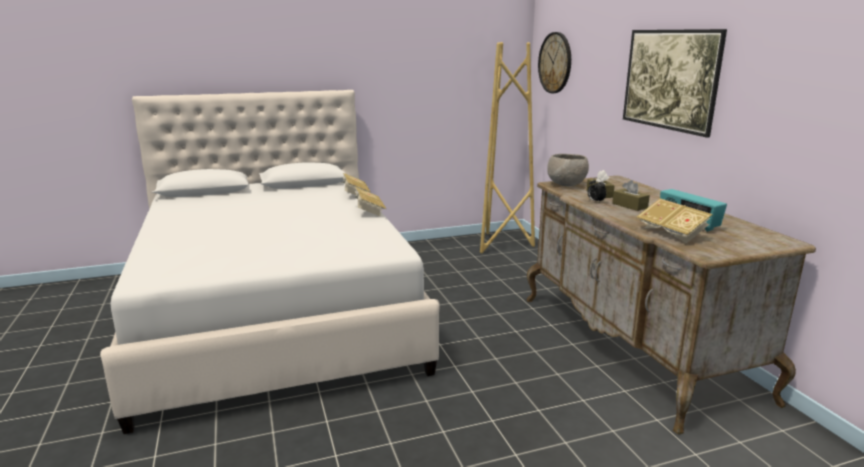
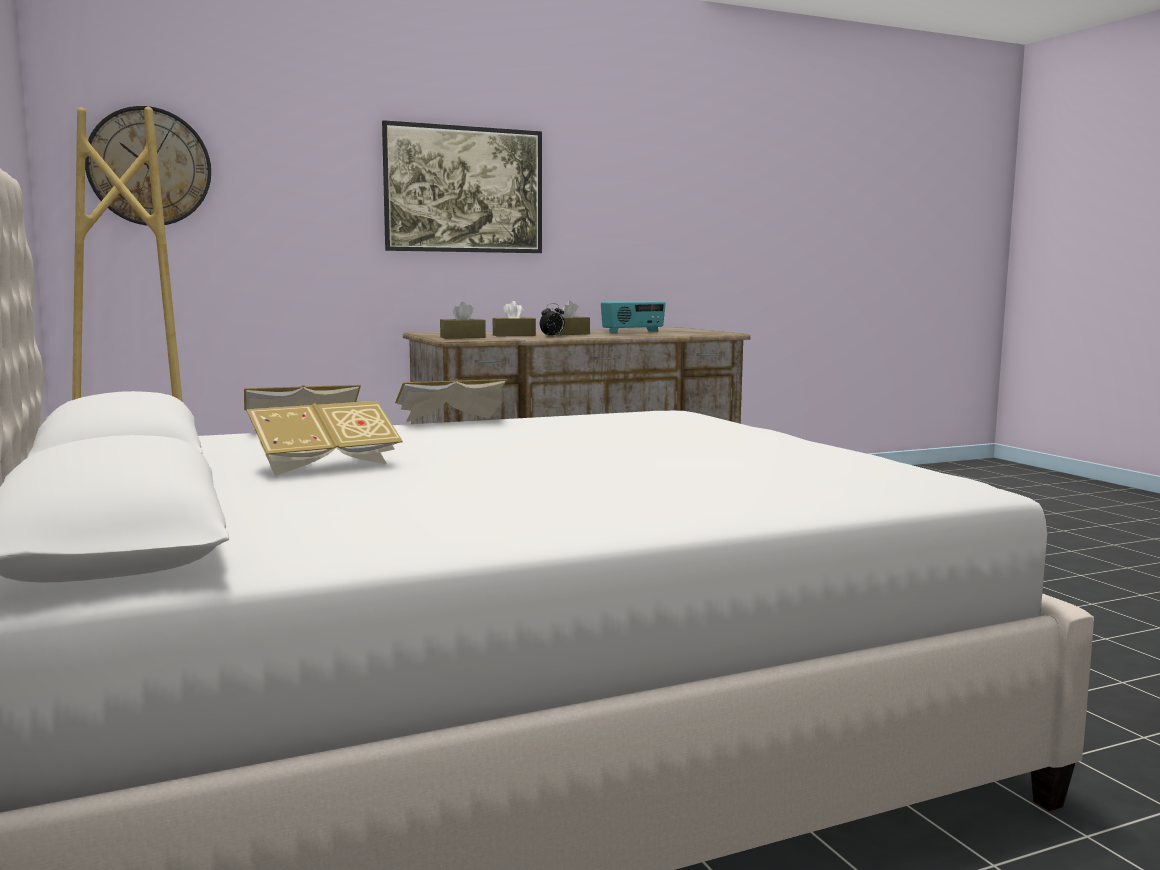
camera: 95 degrees left, 10 degrees down
grey bowl [547,154,589,186] -> brown tissue box [440,302,486,339]
book [637,198,713,244] -> book moved to [246,401,403,476]

